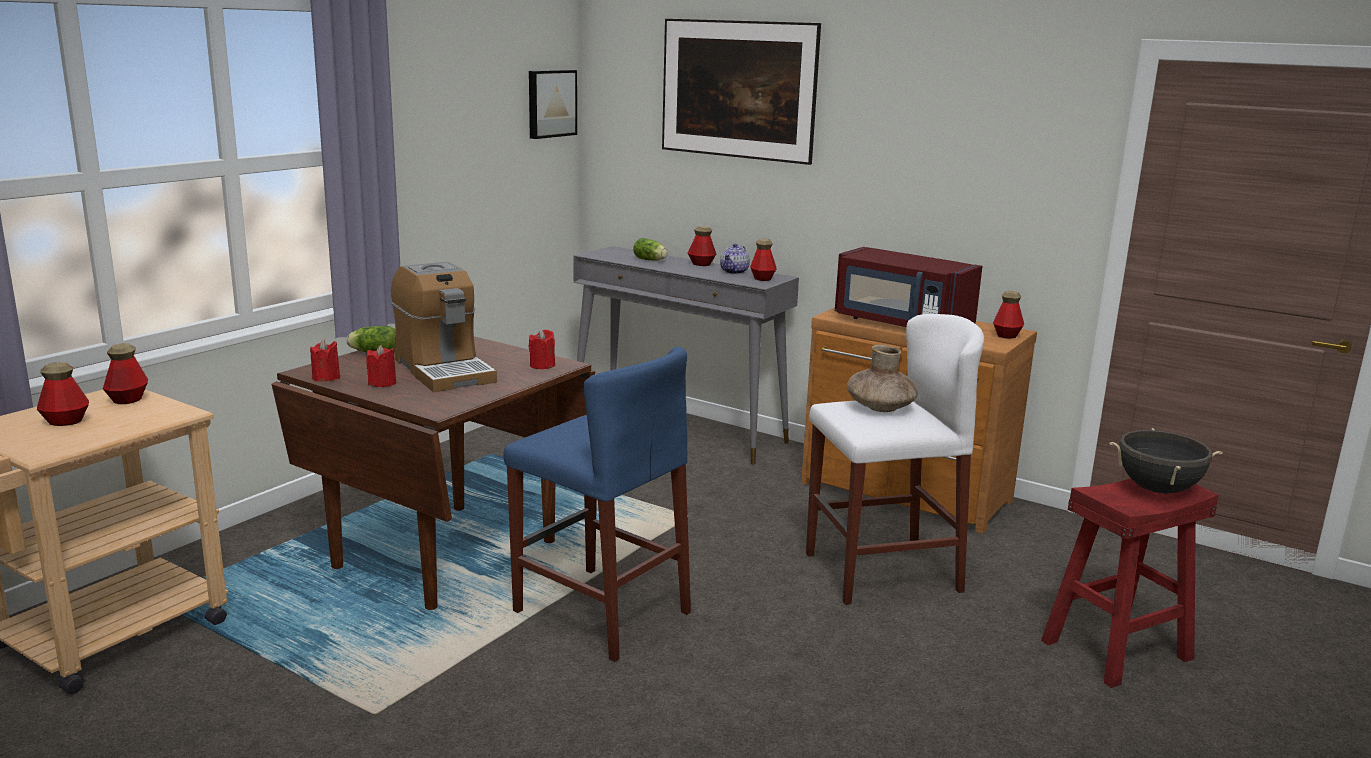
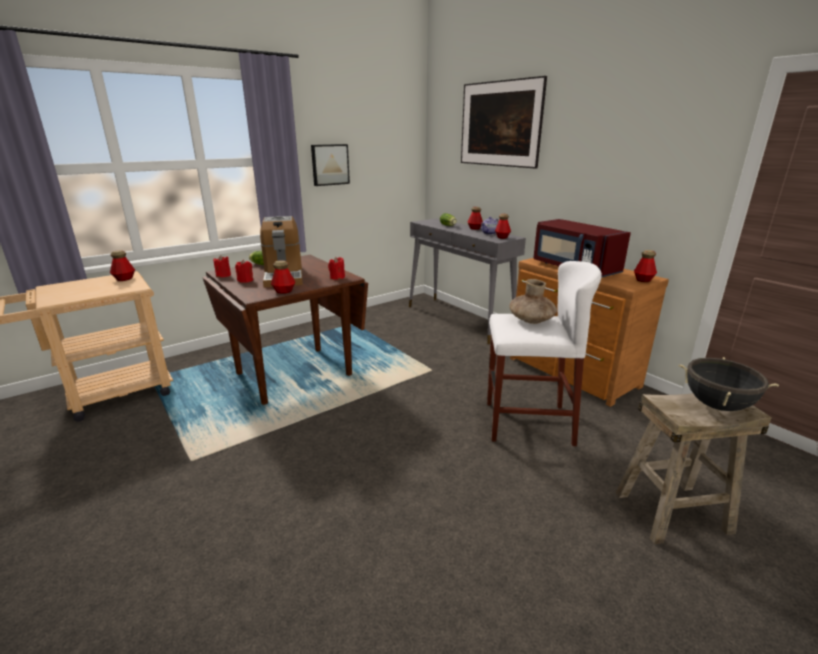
camera: 20 degrees right, 5 degrees up
bottle [37,362,89,426] -> bottle moved to [271,260,295,294]
blue stool [503,347,691,662] -> none
picture [529,70,577,139] -> picture moved to [311,144,350,186]
red stool [1041,478,1219,688] -> beige stool [616,393,772,544]

